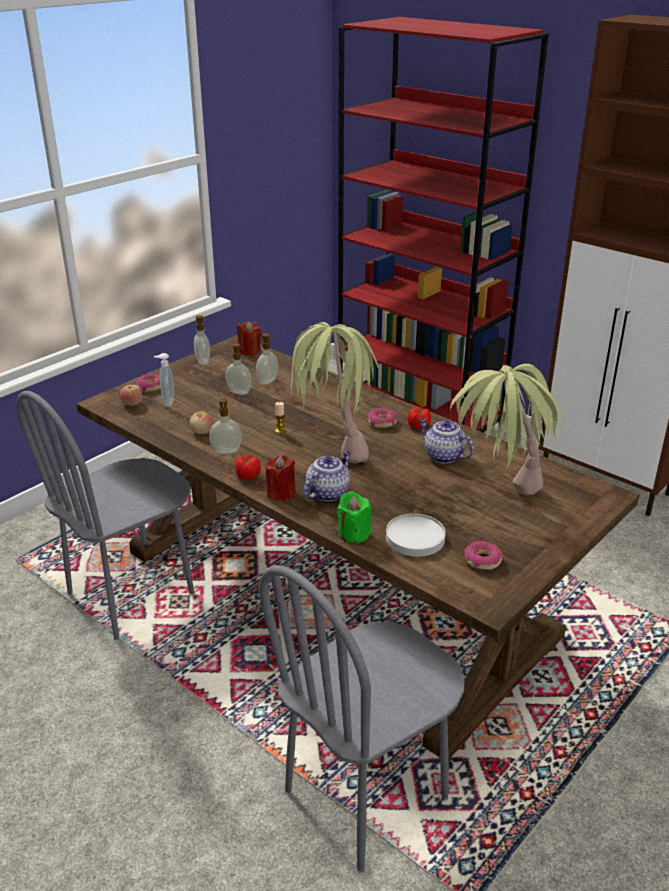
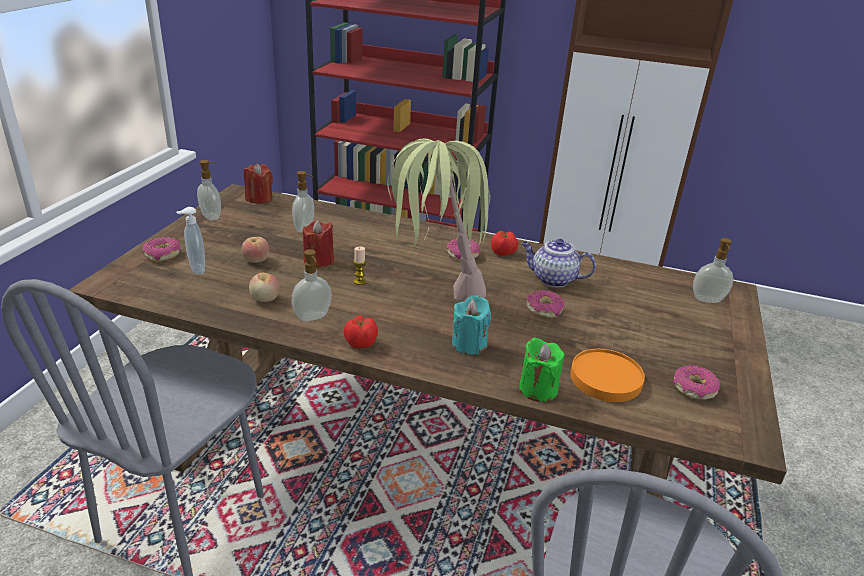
camera: 25 degrees left, 0 degrees up
apple [120,385,142,406] -> apple moved to [242,237,269,263]
soap dispenser [225,343,251,395] -> soap dispenser moved to [693,238,734,303]
red candle [266,455,296,500] -> red candle moved to [303,220,334,268]
teapot [304,451,351,501] -> turquoise candle [452,295,491,355]
white plate [386,514,446,557] -> orange plate [570,349,645,402]
potted plant [450,364,563,495] -> none
none -> donut [526,290,564,318]

